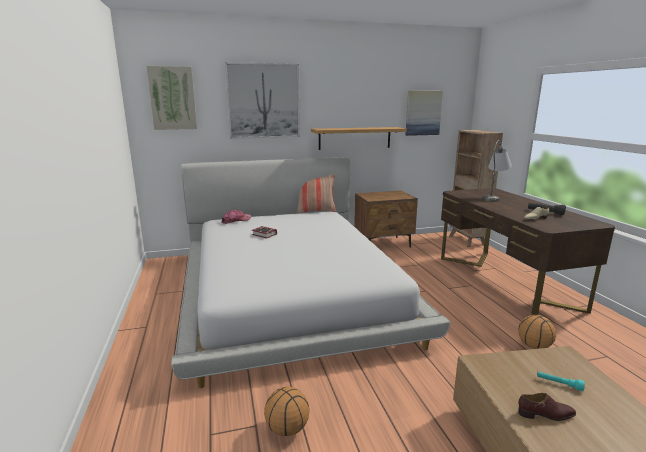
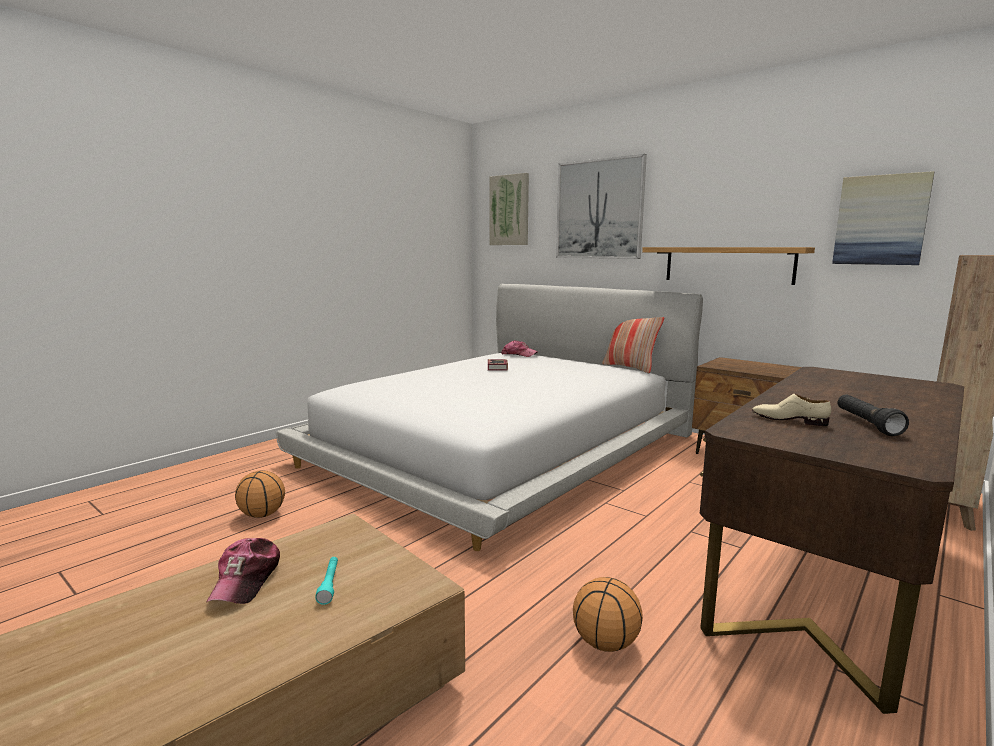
camera: 55 degrees right, 5 degrees down
grey table lamp [482,140,512,202] -> none
brown shoe [519,393,576,421] -> cap [206,538,280,604]

